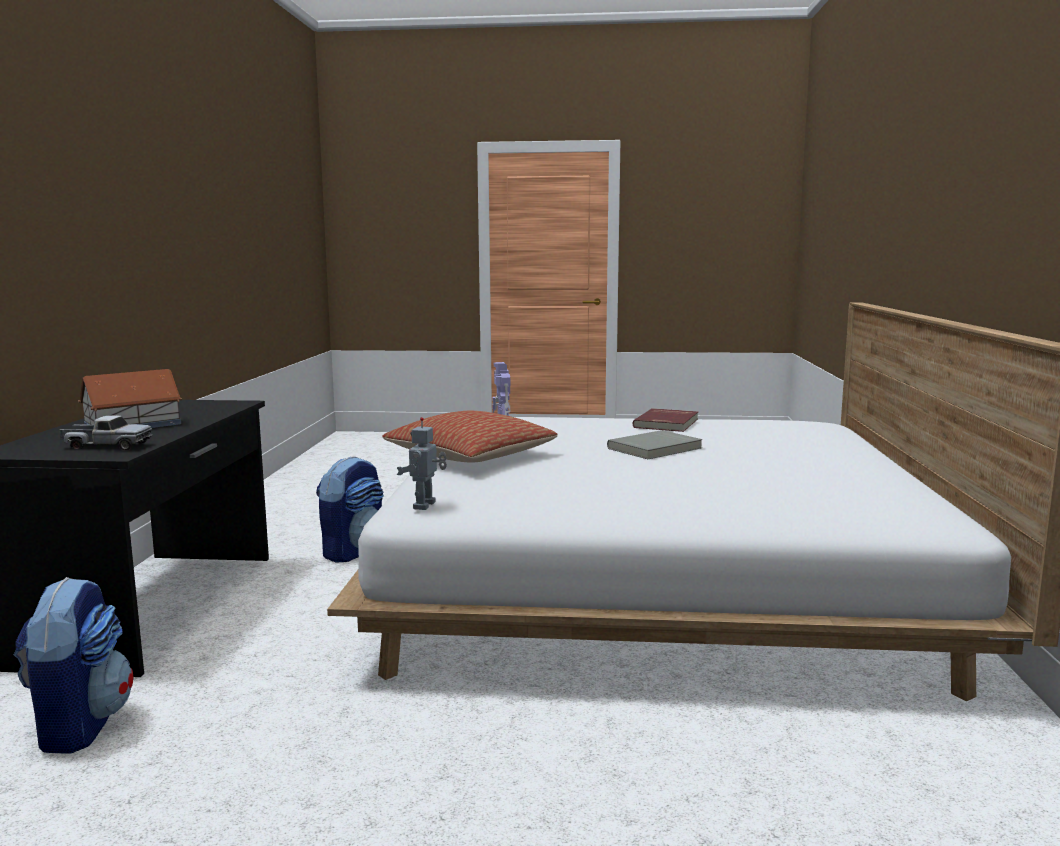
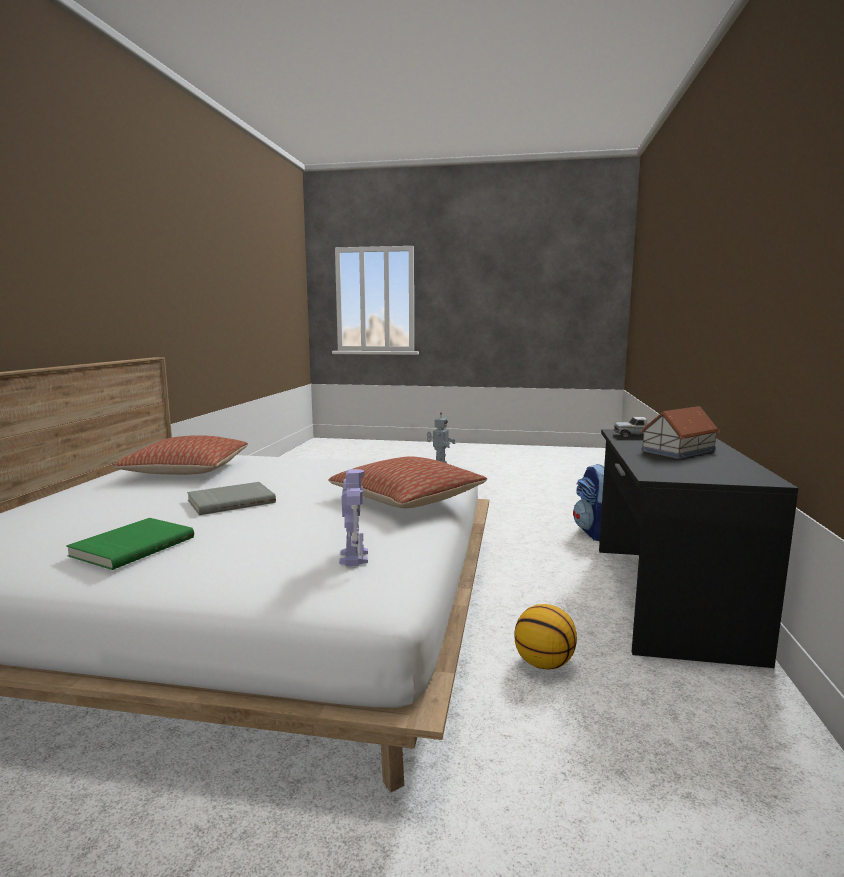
camera: 175 degrees left, 0 degrees up
backpack [316,456,384,563] -> basketball [514,604,577,670]
red book [633,408,698,432] -> green book [66,518,194,570]
none -> pillow [114,435,248,475]

